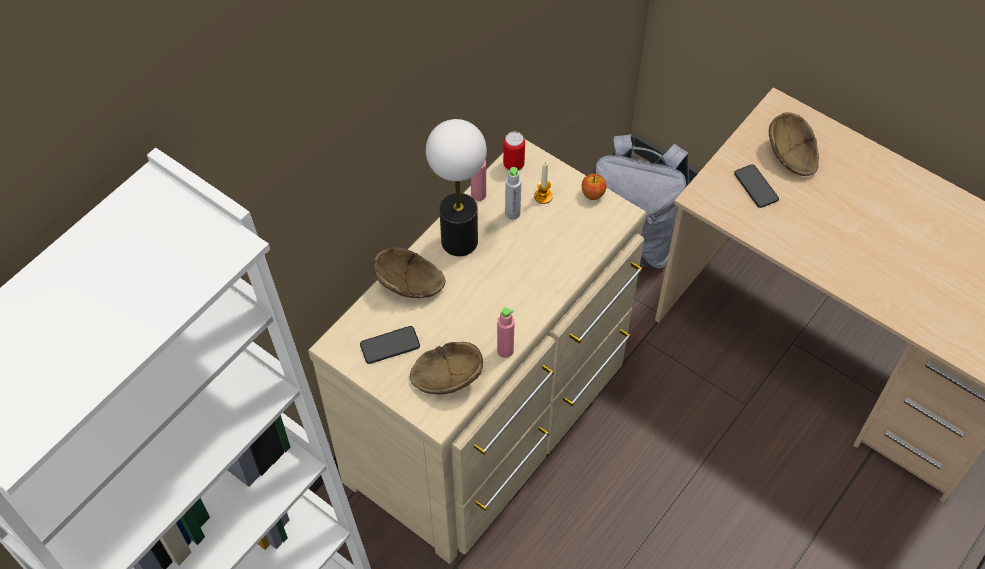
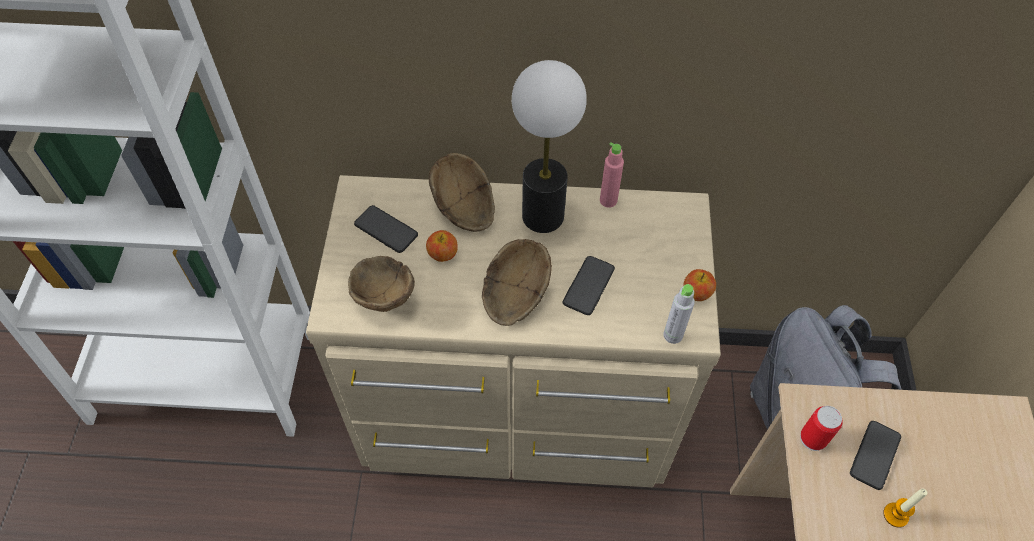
camera: 55 degrees right, 0 degrees up
pink bottle [497,308,515,358] -> none
can [503,132,525,171] -> can moved to [800,406,843,451]
grey bottle [505,167,521,220] -> grey bottle moved to [663,284,695,344]
candle [534,162,553,204] -> candle moved to [883,488,927,527]
brown bowl [769,112,819,176] -> brown bowl moved to [482,239,552,326]
none -> apple [426,230,458,262]
none -> phone [563,256,615,315]

